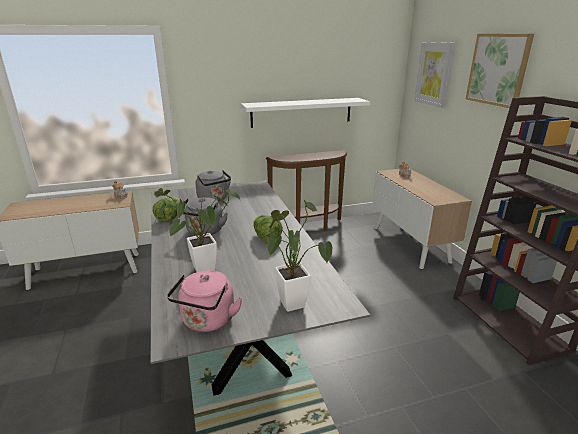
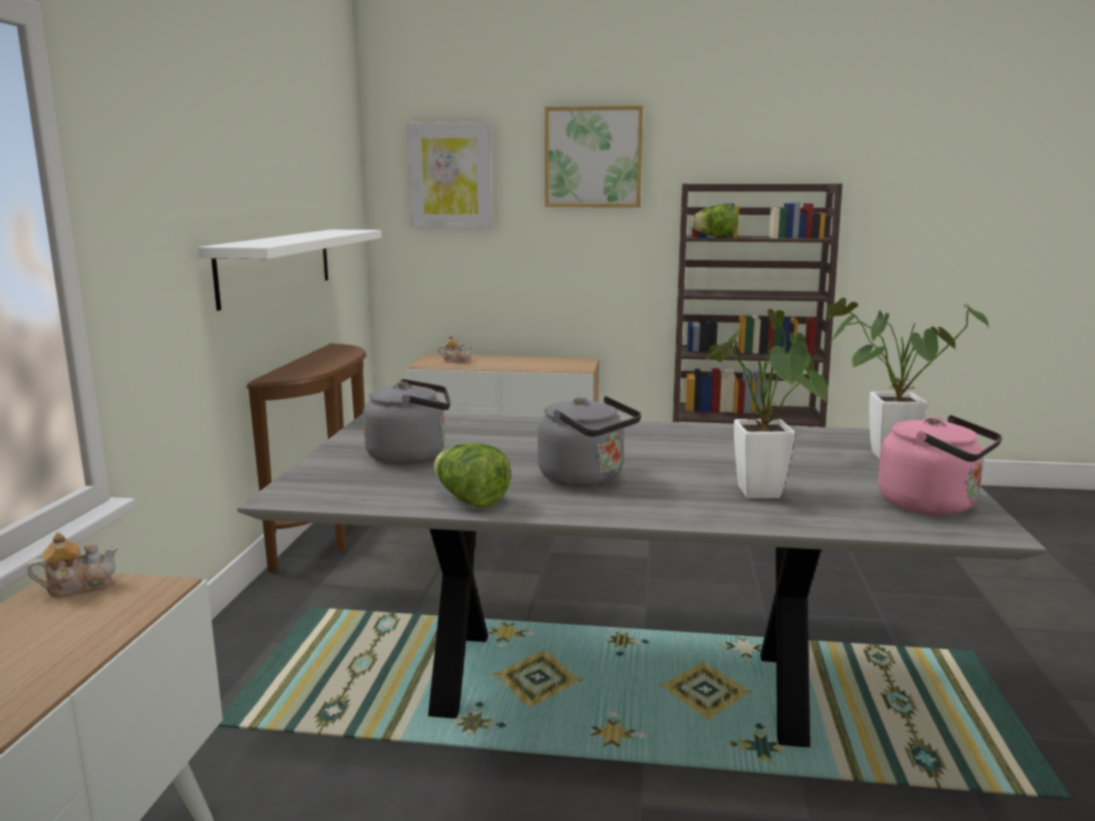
camera: 65 degrees left, 10 degrees down
lettuce [253,215,283,243] -> lettuce moved to [691,204,738,237]

